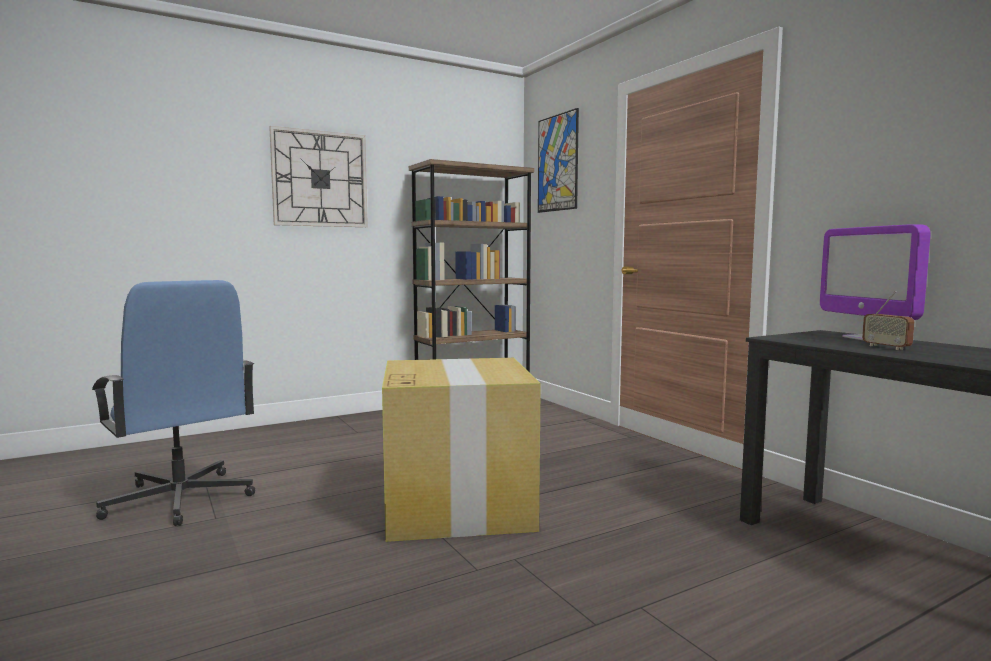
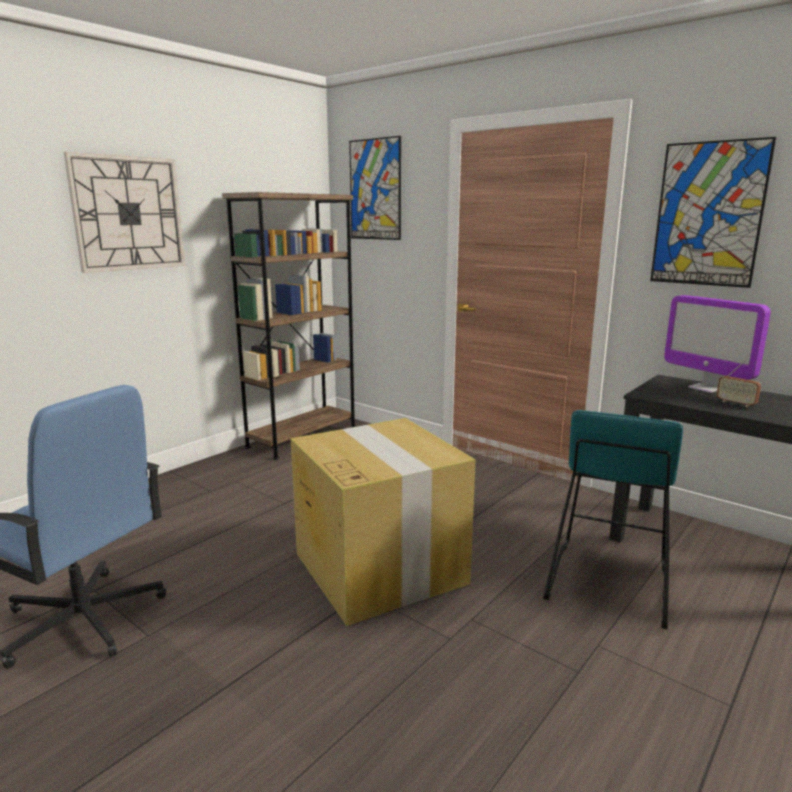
camera: 20 degrees left, 10 degrees up
none -> turquoise stool [543,410,683,629]
none -> picture [650,137,776,288]

